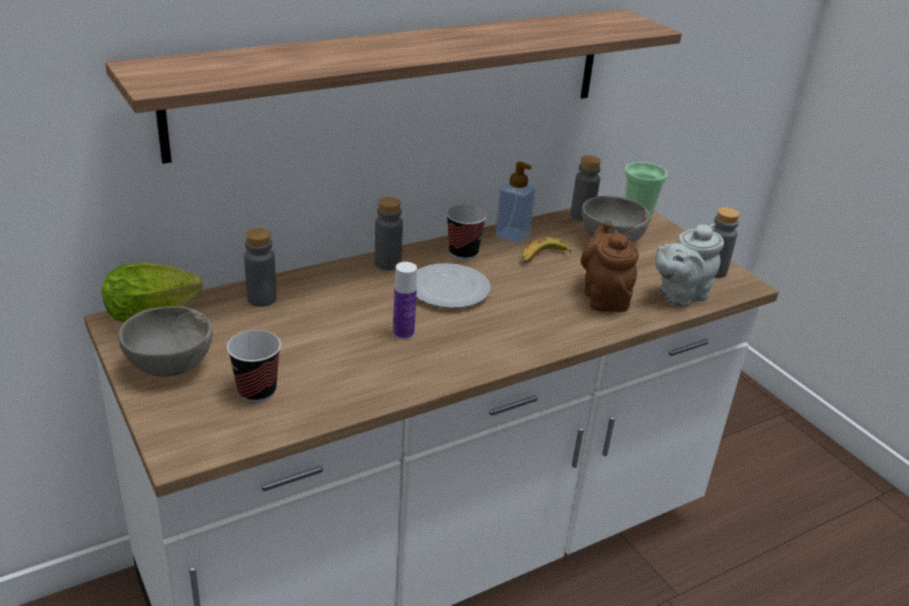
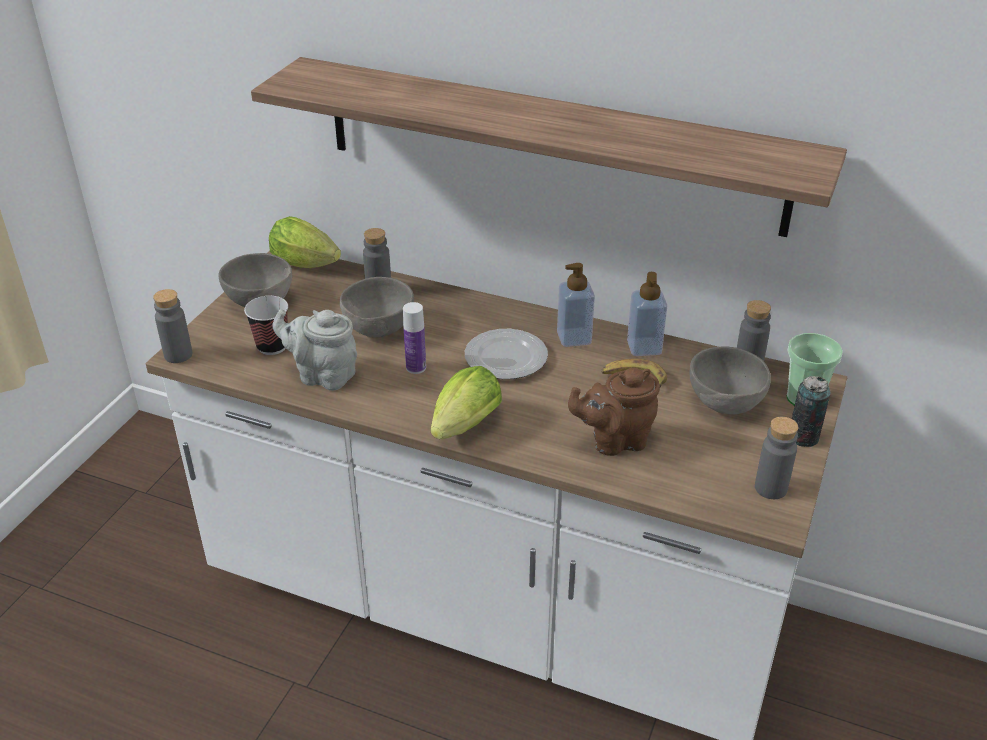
camera: 55 degrees right, 5 degrees up
grey bottle [375,197,403,270] -> grey bottle moved to [153,289,193,363]
cup [446,205,487,260] -> soap dispenser [557,263,595,347]
brown teapot [581,221,639,312] -> brown teapot turned 150 degrees counterclockwise [568,368,660,456]
grey teapot [655,224,724,307] -> grey teapot moved to [272,309,357,391]
none -> grey bowl [340,277,414,338]
none -> lettuce [431,366,502,439]
none -> can [792,376,831,447]

